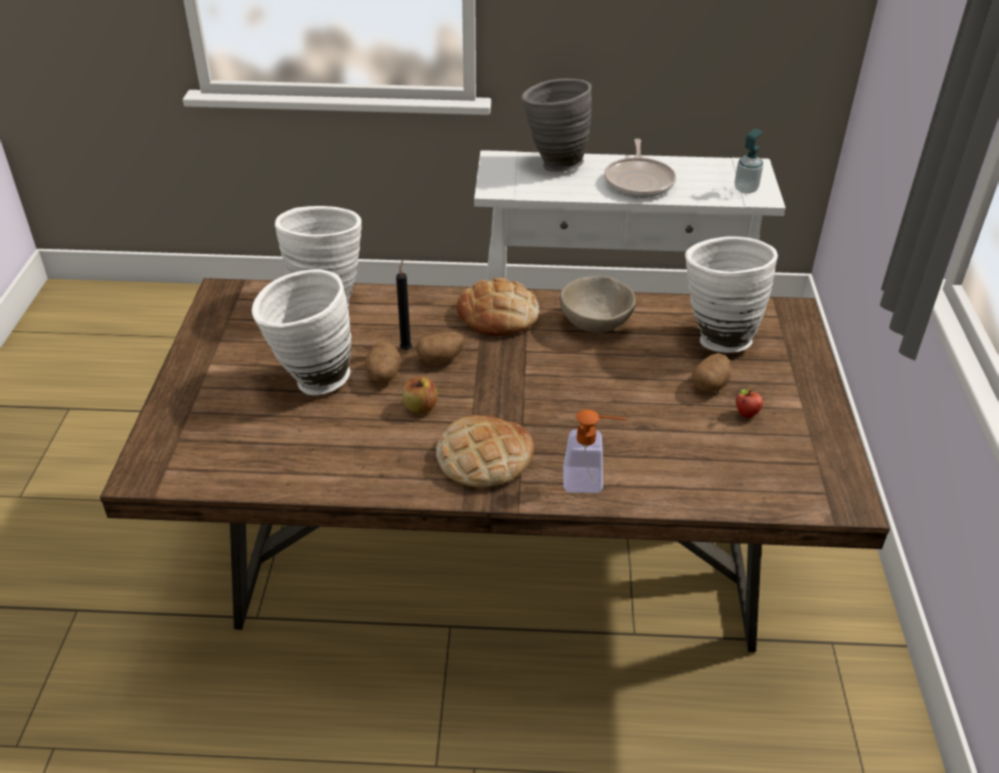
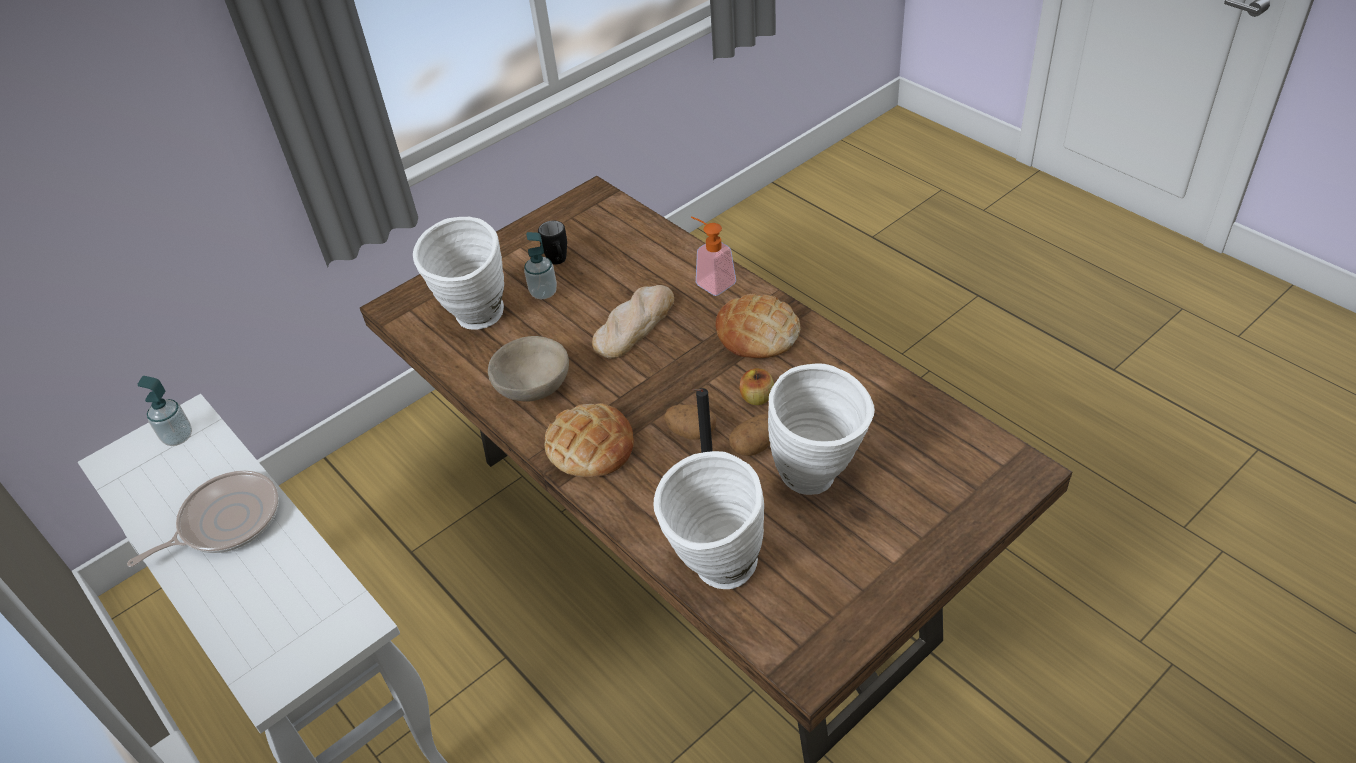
camera: 130 degrees left, 5 degrees up
grey vase [521,79,592,172] -> none
potato [692,353,731,392] -> soap dispenser [524,232,557,299]
apple [736,389,763,418] -> black mug [538,221,567,265]
none -> bread [592,285,674,359]

